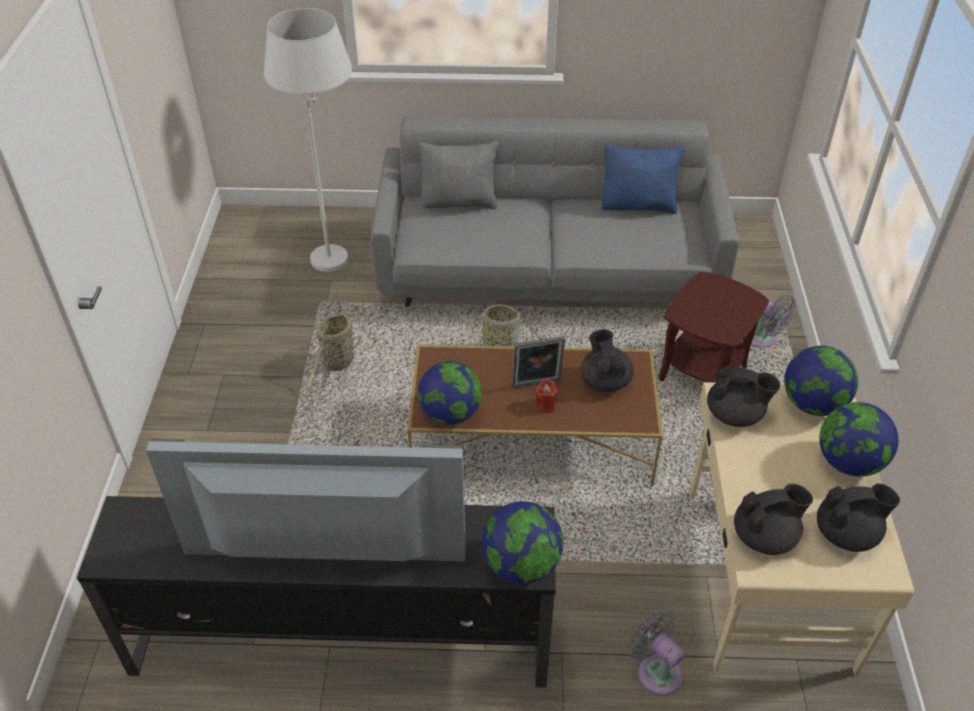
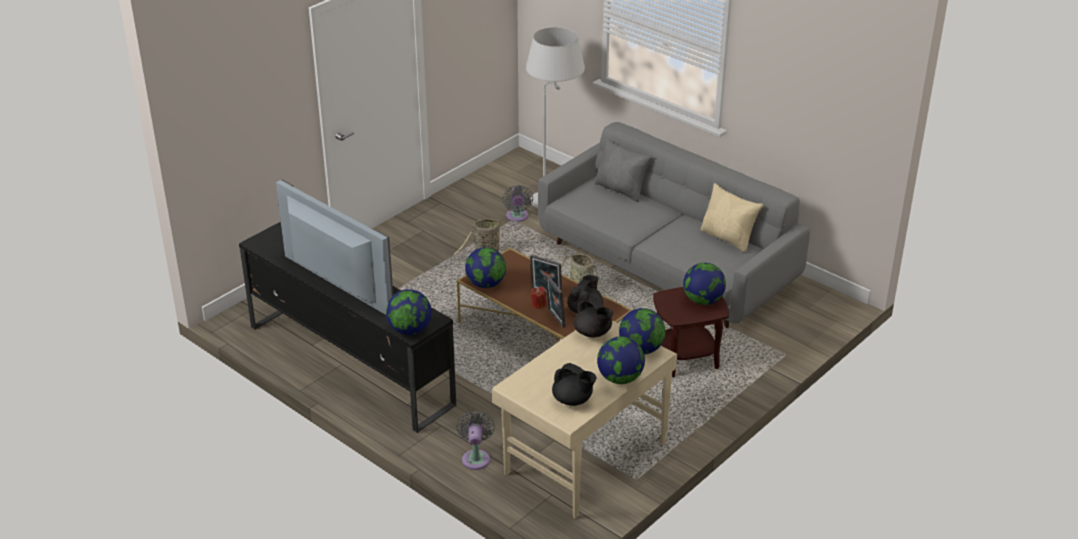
camera: 40 degrees right, 10 degrees down
blue pillow [601,144,685,214] -> beige pillow [701,183,763,252]
black teapot [734,484,813,555] -> none
grey fan [751,295,796,348] -> grey fan moved to [502,185,533,222]
none -> picture frame [545,274,566,328]
none -> globe [683,263,726,305]

